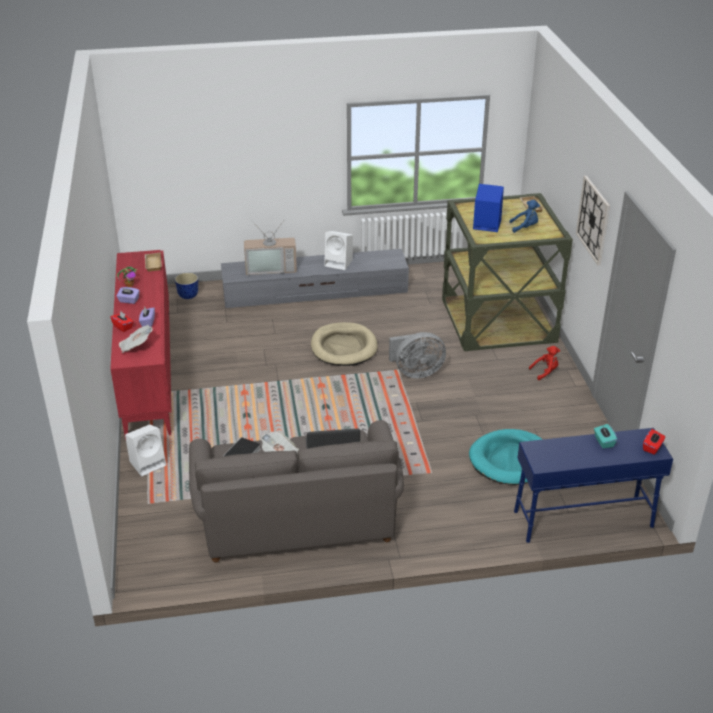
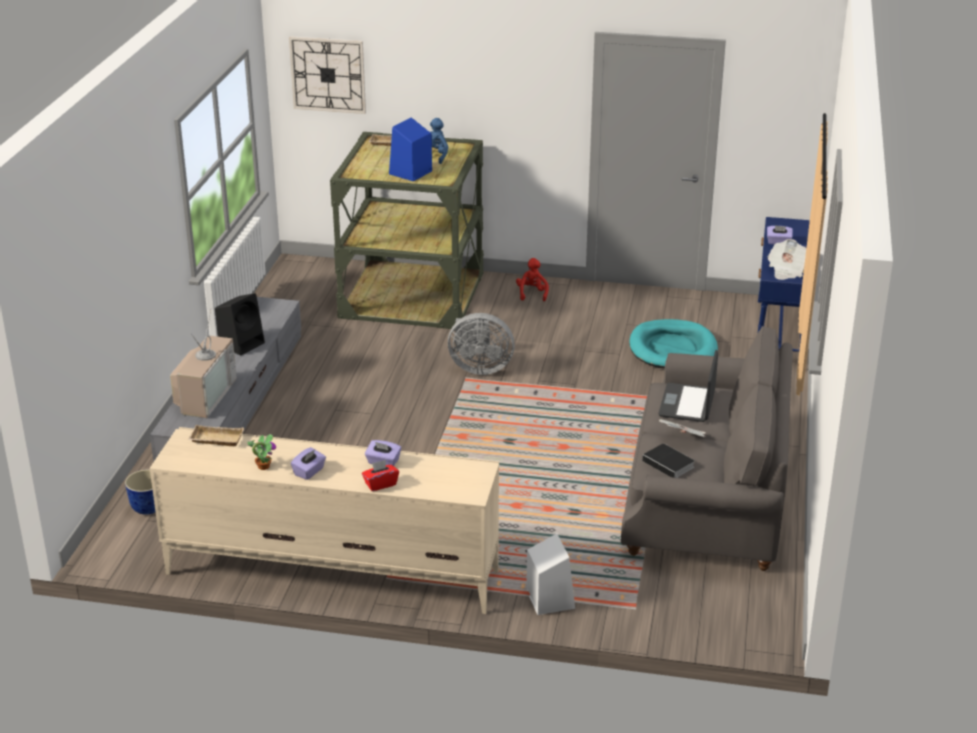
camera: 70 degrees left, 5 degrees down
red cabinet [110,250,172,440] -> beige cabinet [149,427,499,614]
newspaper [119,325,153,353] -> newspaper moved to [767,239,806,280]
beige dog bed [311,322,378,366] -> none
white speaker [324,231,353,270] -> black speaker [215,293,265,356]
grey fan [389,332,446,378] -> grey fan turned 90 degrees clockwise [448,313,515,375]
wall clock [576,176,610,265] -> wall clock moved to [289,36,366,114]
turquoise tissue box [594,424,617,449] -> purple tissue box [767,225,793,244]
red tissue box [643,429,665,455] -> none

